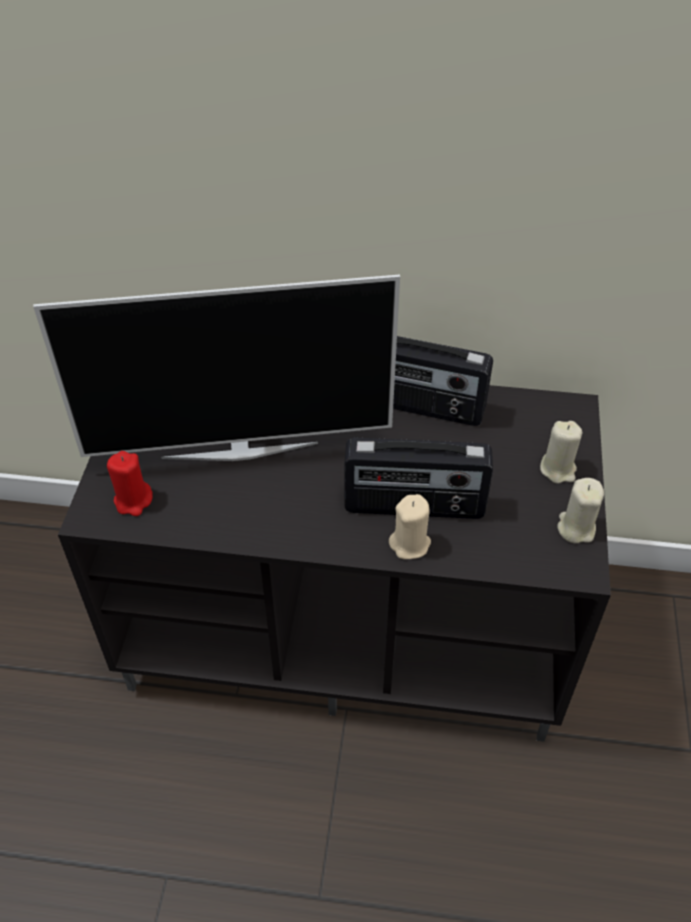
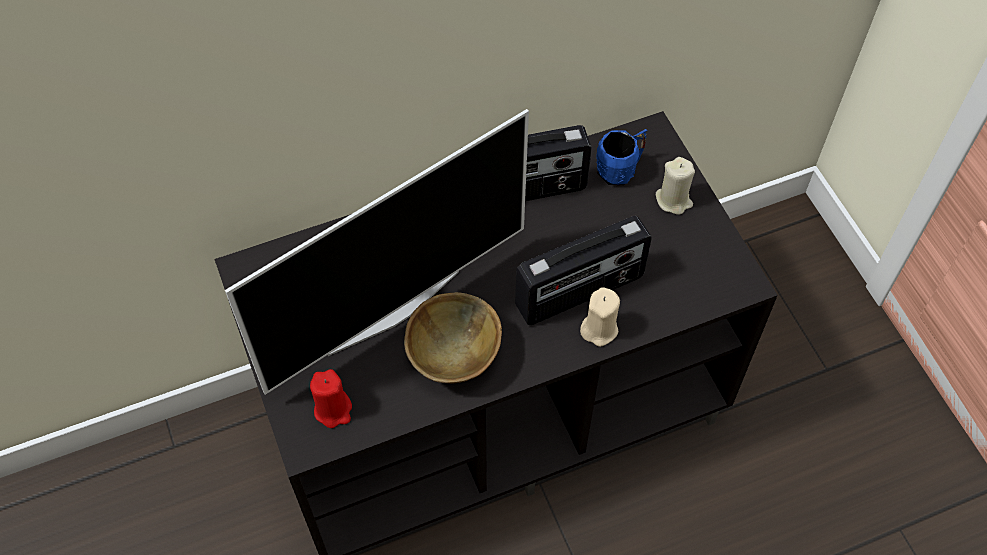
camera: 30 degrees left, 10 degrees up
beige candle [557,478,604,543] -> none
none -> brown bowl [404,292,502,384]
none -> blue mug [596,129,647,185]

